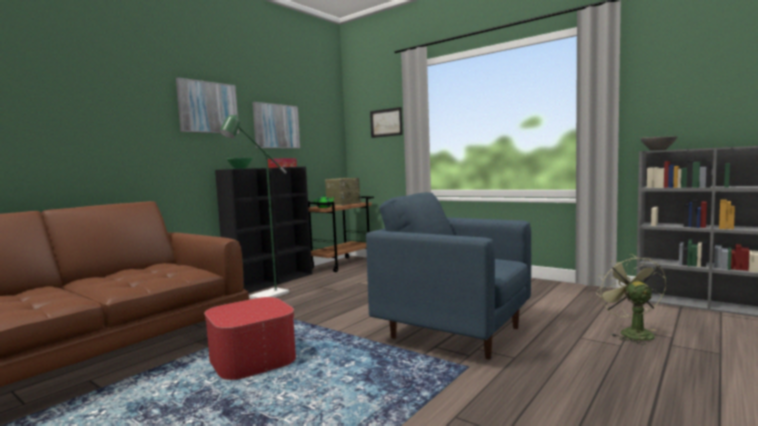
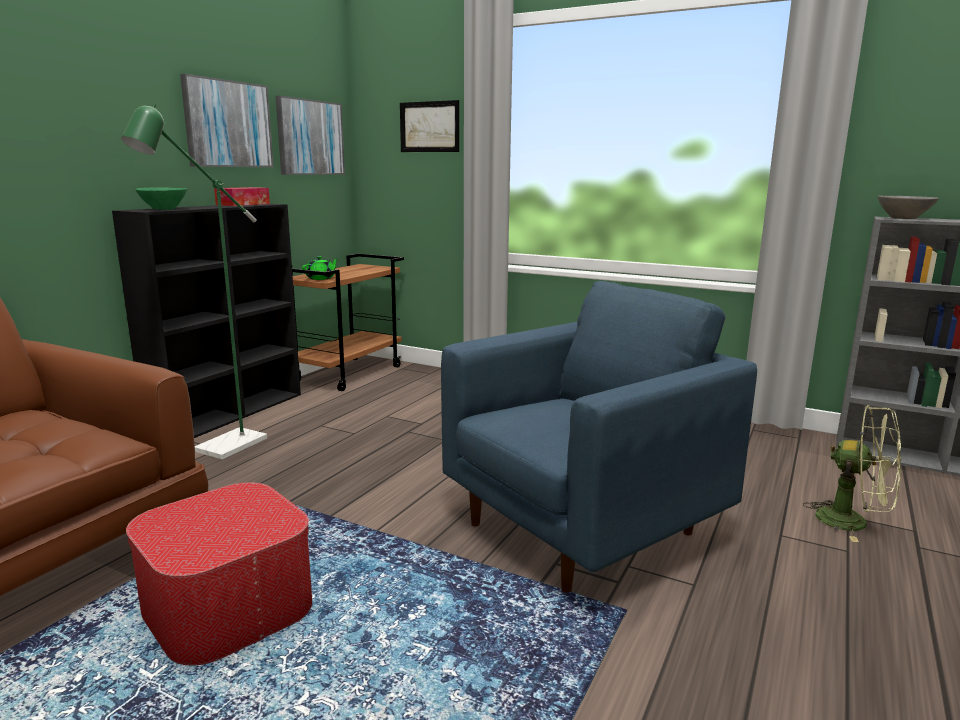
camera: 10 degrees left, 10 degrees up
picture [176,78,239,134] -> picture moved to [276,96,345,175]
radio [325,178,362,206] -> none
blue armchair [366,192,531,360] -> blue armchair turned 120 degrees clockwise [441,281,757,593]
green fan [596,254,666,345] -> green fan turned 135 degrees clockwise [803,405,901,542]

